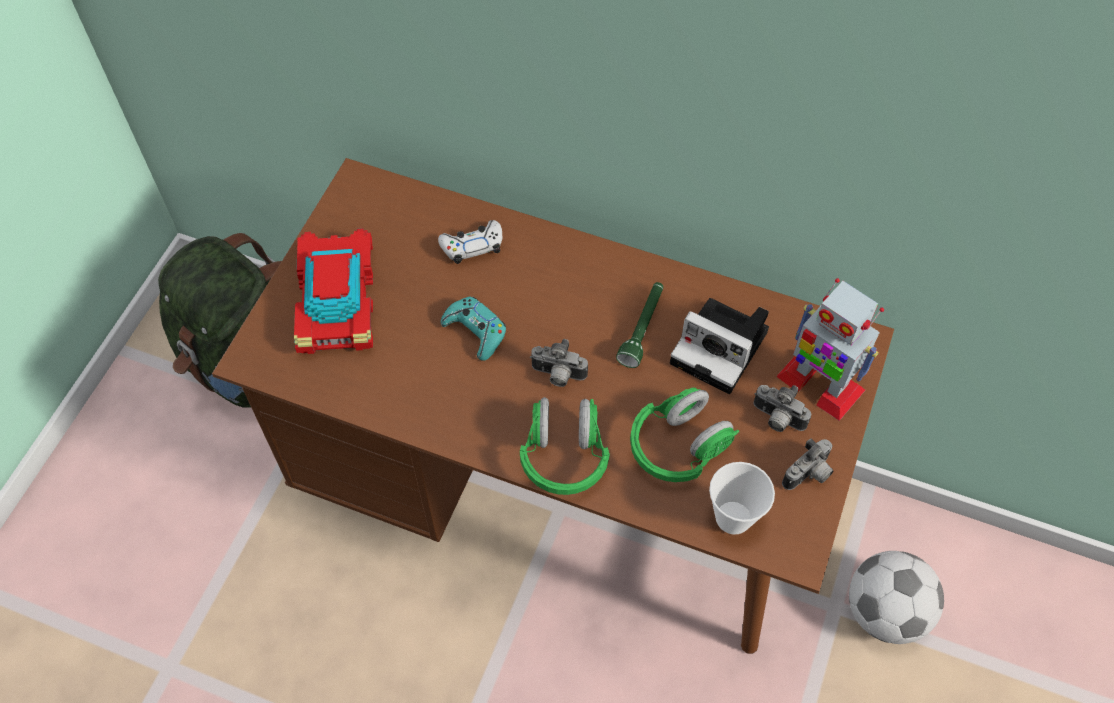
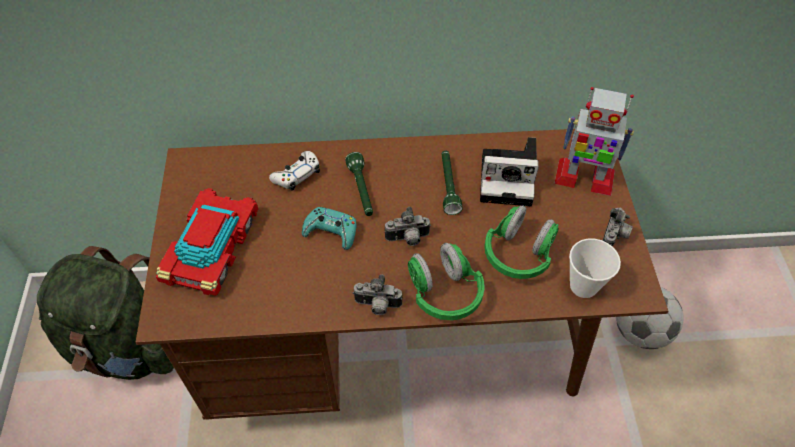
camera: 25 degrees left, 5 degrees down
toy car [294,228,373,354] -> toy car turned 45 degrees clockwise [156,188,258,296]
camera [754,385,811,432] -> camera moved to [353,274,402,315]
none -> green flashlight [345,152,373,216]

